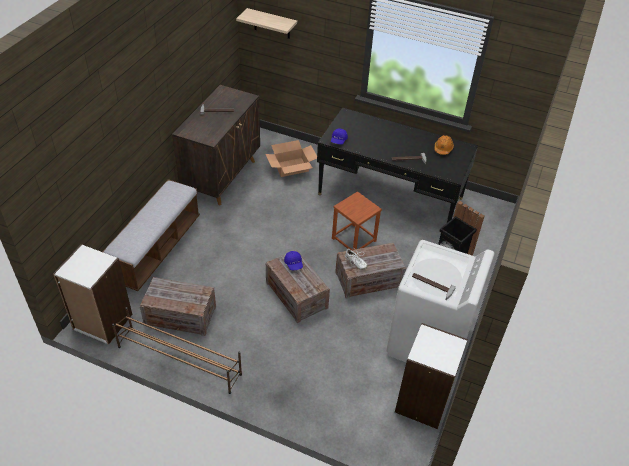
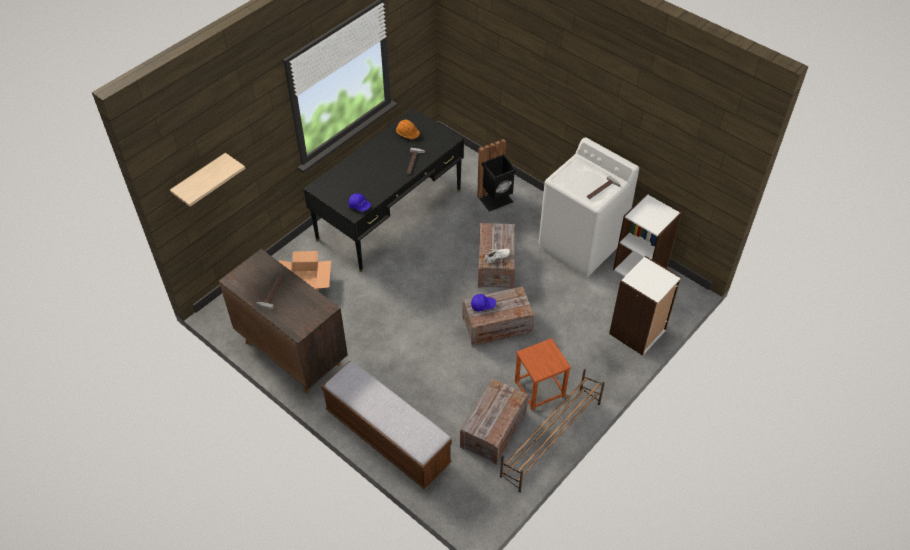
camera: 70 degrees left, 5 degrees up
white bookcase [53,244,132,345] -> white bookcase moved to [609,256,681,356]
brown stool [332,191,382,250] -> brown stool moved to [515,338,571,410]

